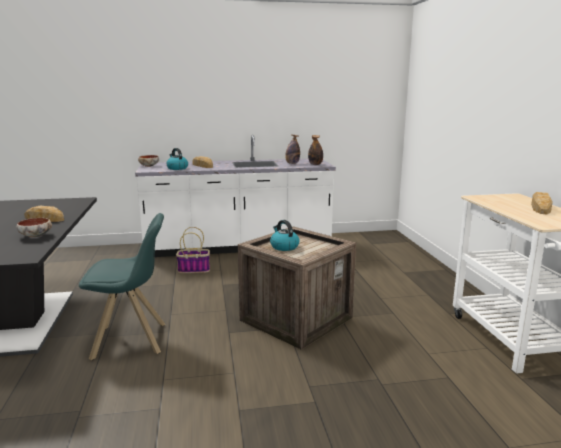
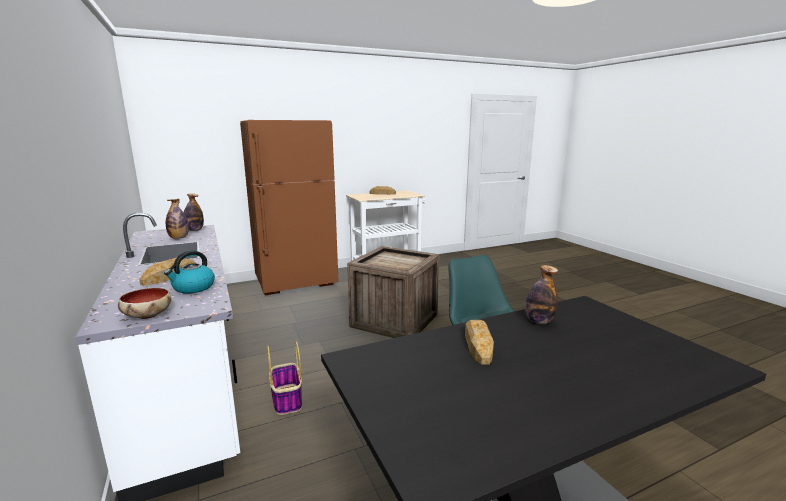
camera: 105 degrees left, 0 degrees up
bowl [17,218,52,237] -> bottle [525,265,558,324]
kettle [270,220,300,251] -> none
none -> brown fridge [240,120,338,295]

